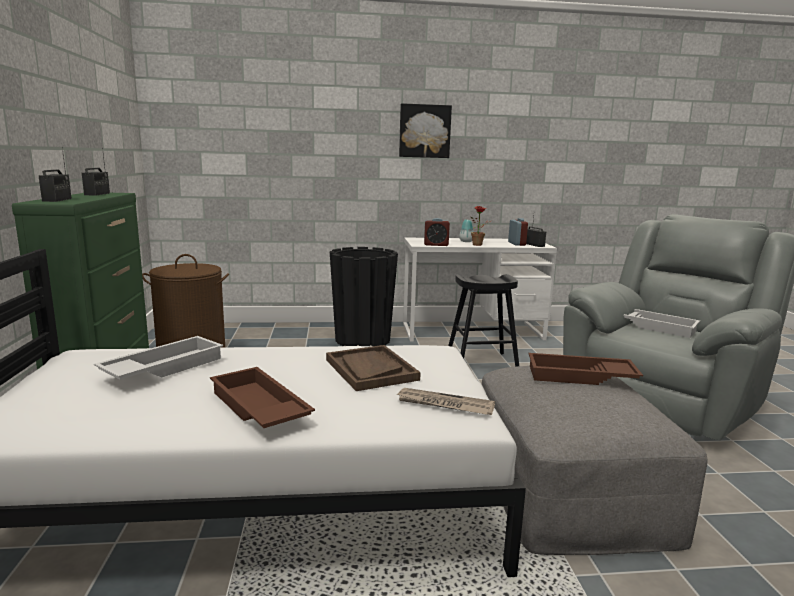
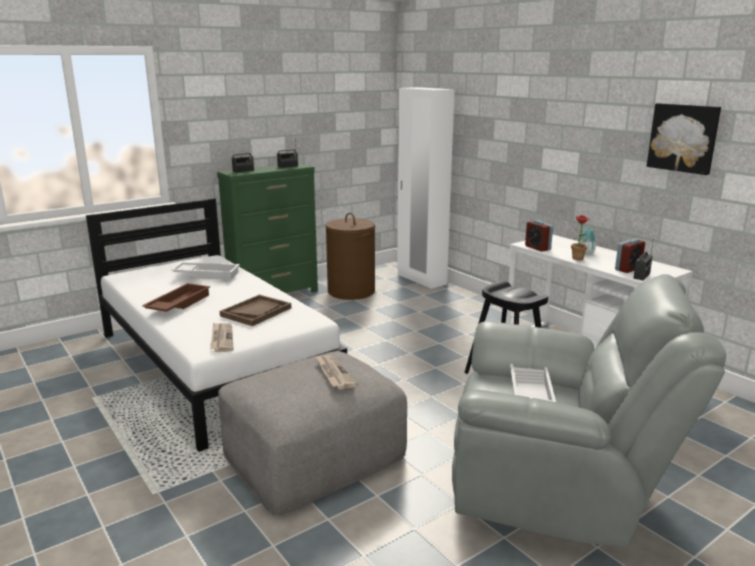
camera: 60 degrees right, 5 degrees up
black planter [330,247,398,346] -> none
picture [399,103,452,158] -> picture moved to [647,103,721,175]
brown tray [529,353,643,385] -> newspaper [315,355,357,390]
none -> white wardrobe [397,87,455,289]

